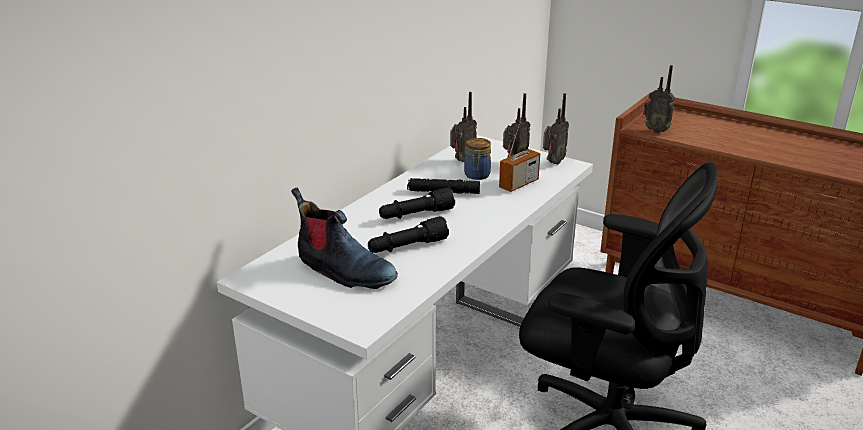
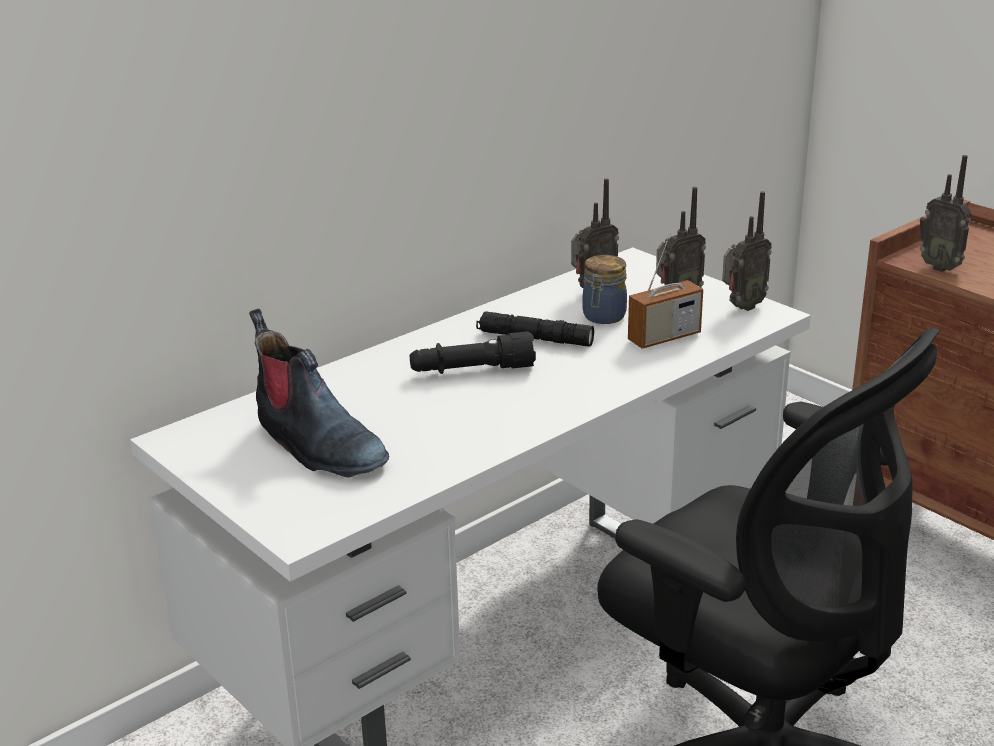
camera: 15 degrees right, 0 degrees up
black flashlight [368,216,449,253] -> none

